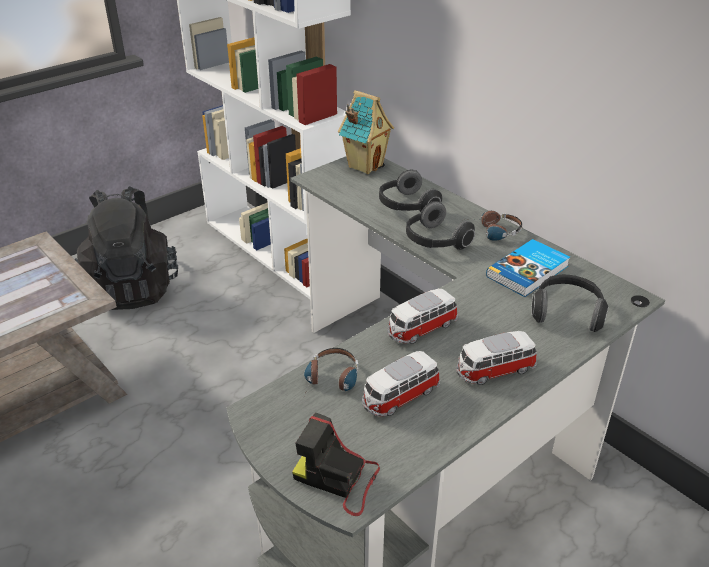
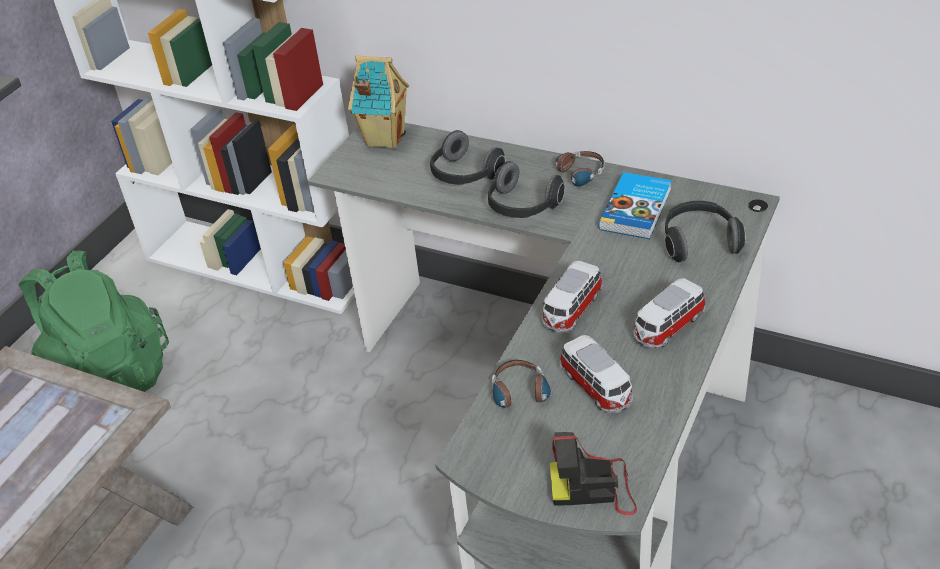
camera: 20 degrees left, 5 degrees up
black backpack [74,186,178,310] -> green backpack [19,250,169,392]
toy car [362,351,440,416] -> toy car turned 60 degrees counterclockwise [559,335,633,413]

